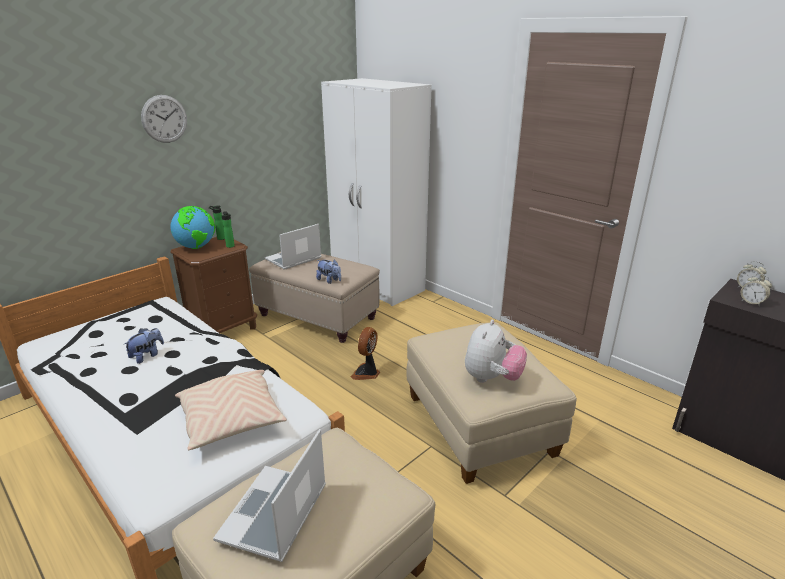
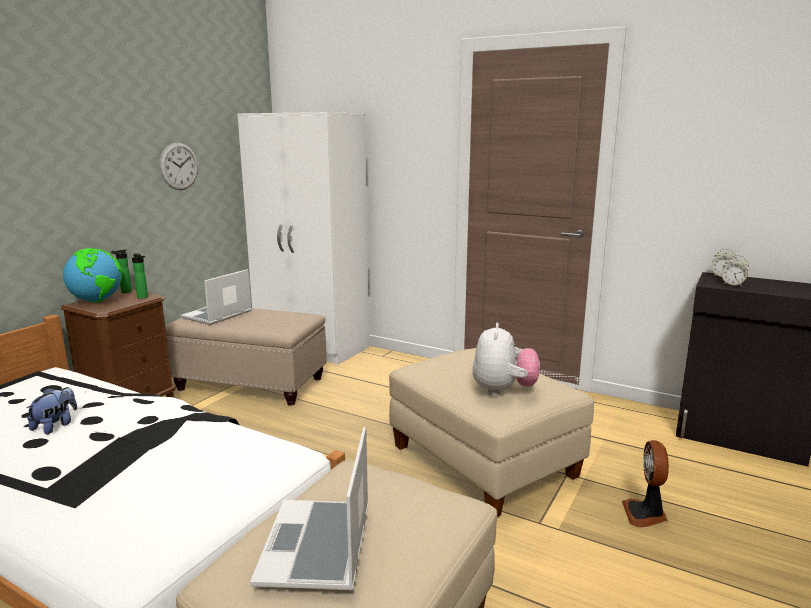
camera: 15 degrees left, 10 degrees down
wall clock [141,95,187,143] -> wall clock moved to [160,143,198,190]
beige pillow [175,370,287,450] -> none
plush toy [316,259,341,284] -> none
fan [351,327,380,380] -> fan moved to [622,440,669,527]

